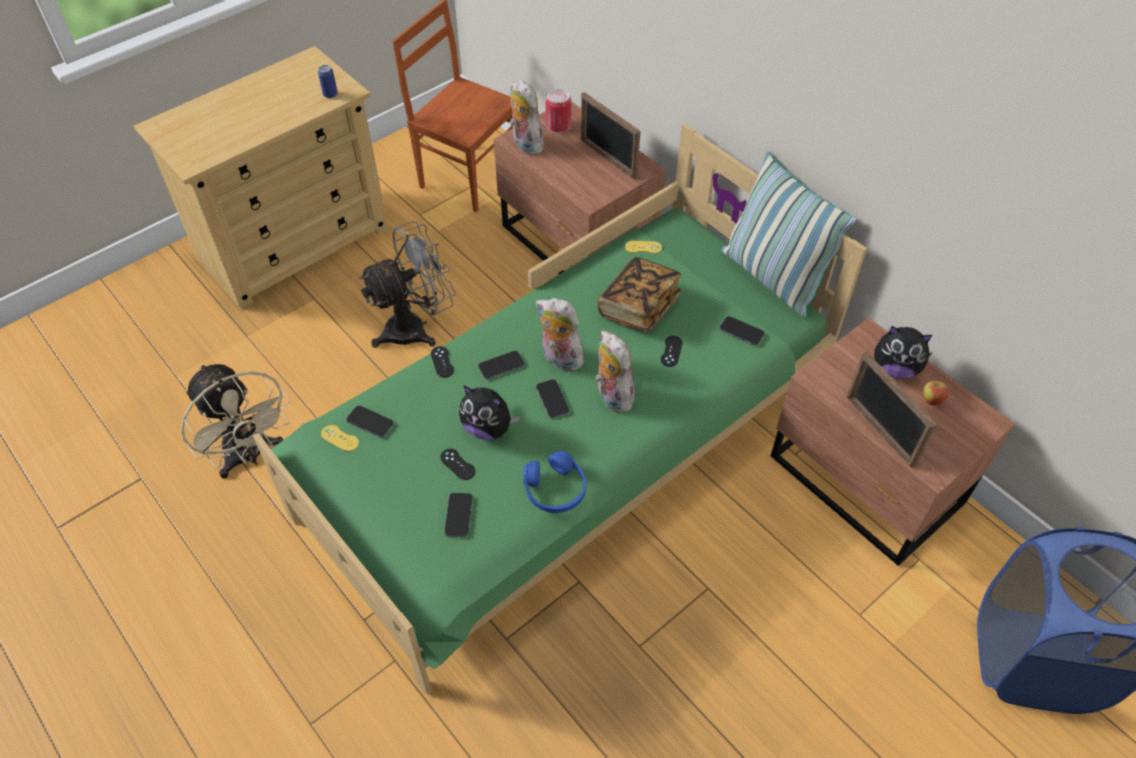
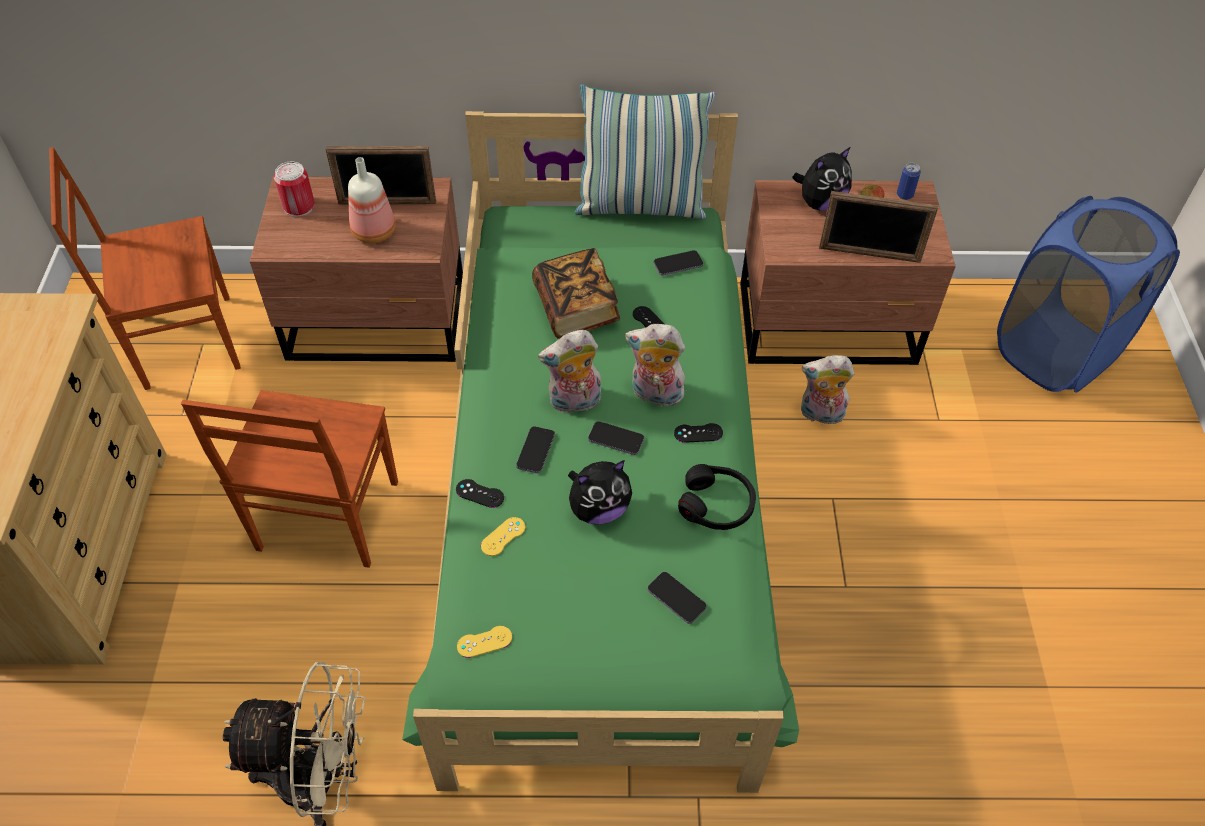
camera: 50 degrees left, 0 degrees up
can [318,65,338,98] -> can moved to [897,163,921,200]
phone [346,405,394,438] -> none
grey fan [359,221,456,348] -> brown chair [181,390,398,568]
black game controller [440,449,476,480] -> black game controller moved to [674,423,723,443]
plush toy [510,80,546,155] -> plush toy moved to [801,355,854,425]
blue headphones [523,451,586,513] -> black headphones [678,464,756,530]
yellow game controller [625,241,662,254] -> yellow game controller moved to [481,517,525,556]
none -> bottle [348,157,396,243]

